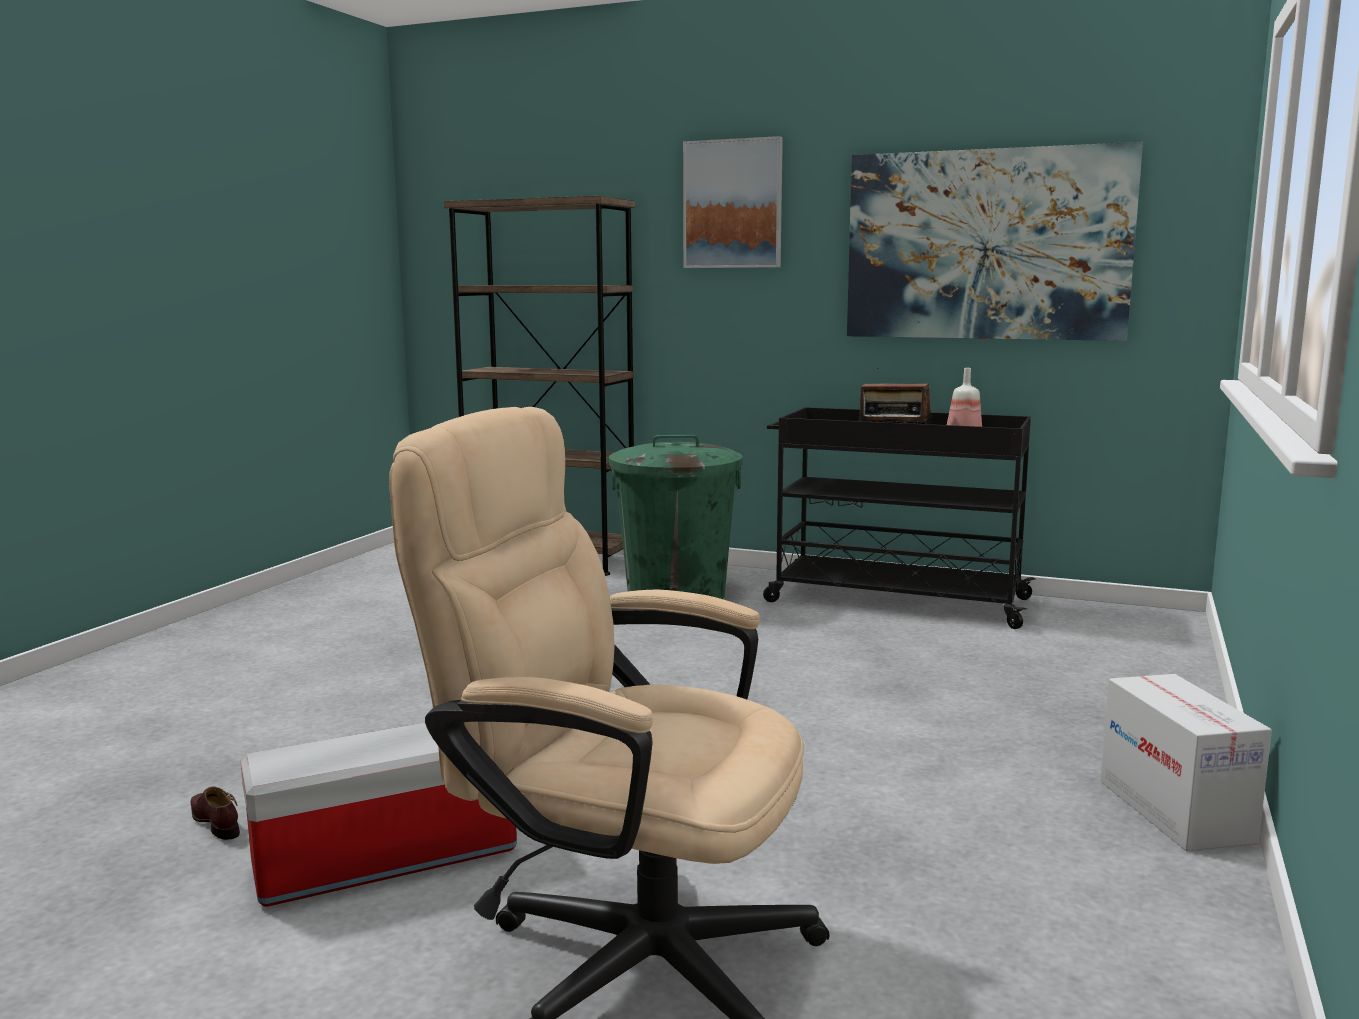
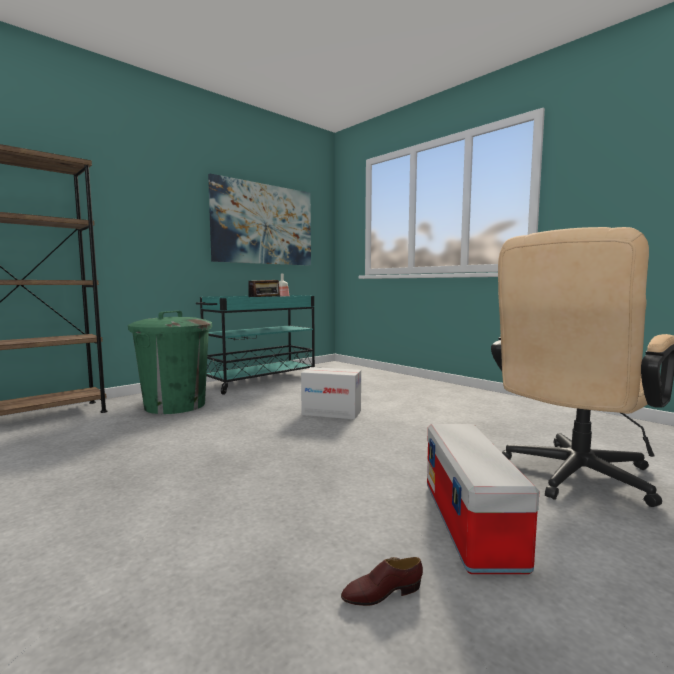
camera: 65 degrees left, 5 degrees down
picture [683,136,783,268] -> none
black cart [763,407,1036,629] -> turquoise cart [196,295,322,395]
cardboard box [1100,674,1272,851] -> cardboard box moved to [301,367,361,420]

